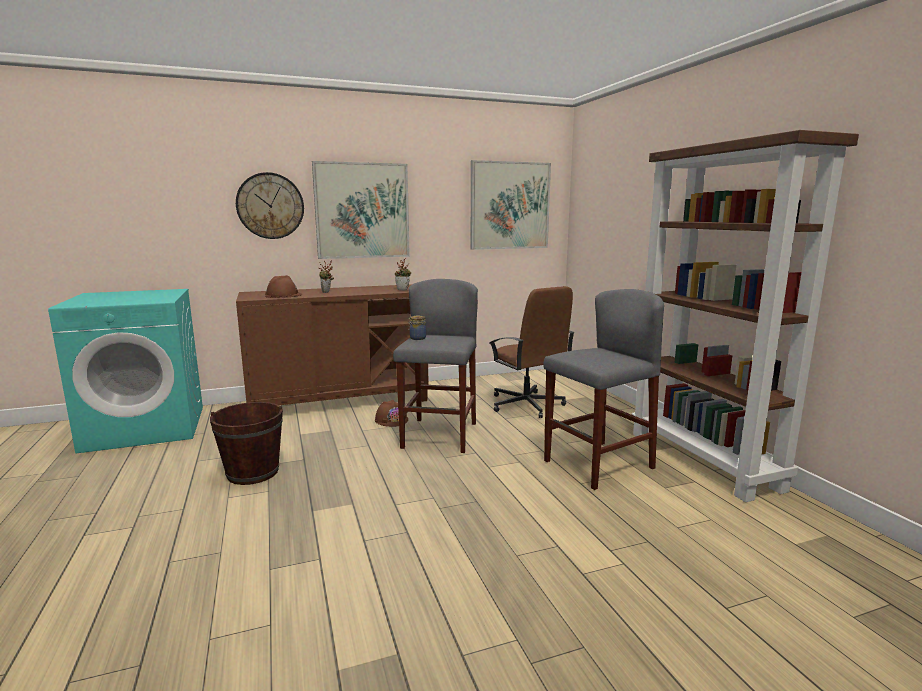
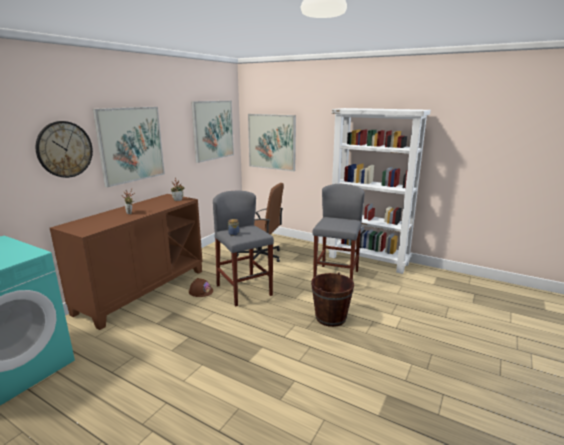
camera: 40 degrees left, 5 degrees up
brown bucket [210,402,283,485] -> brown bucket moved to [311,272,354,327]
brown hard hat [265,275,302,298] -> none
brown bookcase [631,130,859,502] -> white bookcase [328,108,431,274]
none -> picture [248,114,296,171]

